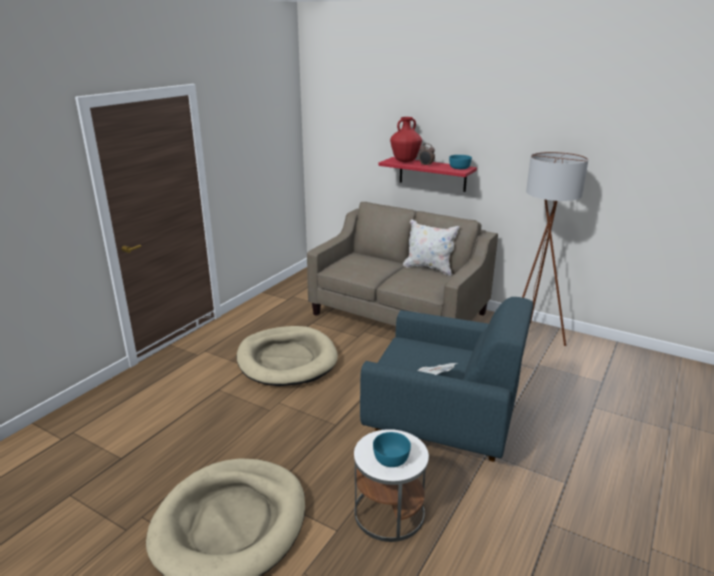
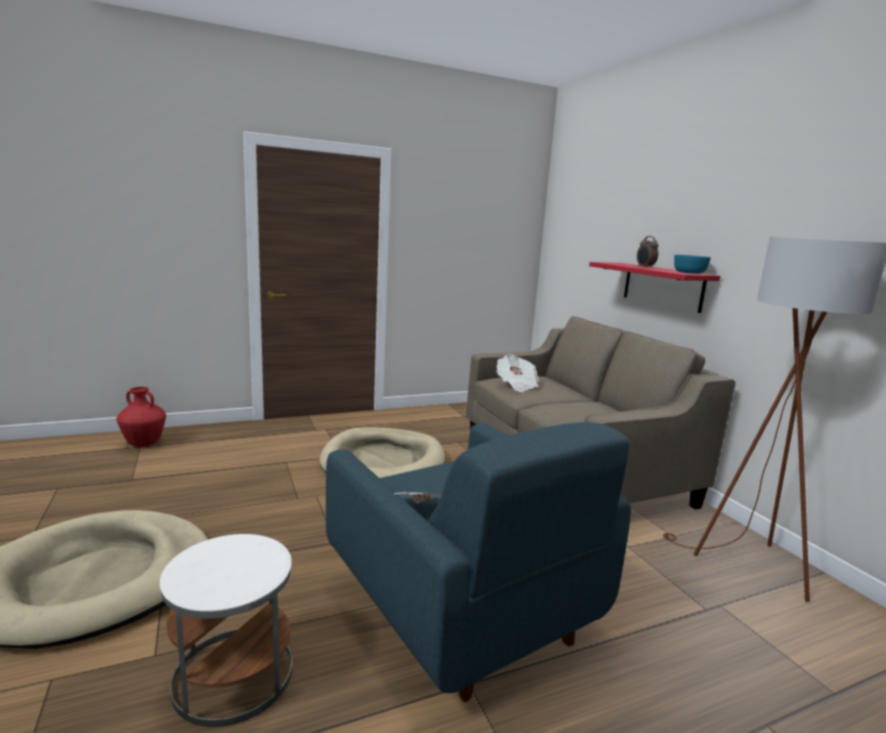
camera: 35 degrees right, 10 degrees down
turquoise bowl [373,432,411,467] -> none
red vase [390,117,422,162] -> red vase moved to [116,387,166,447]
white pillow [403,219,459,276] -> none
none -> newspaper [497,354,539,392]

